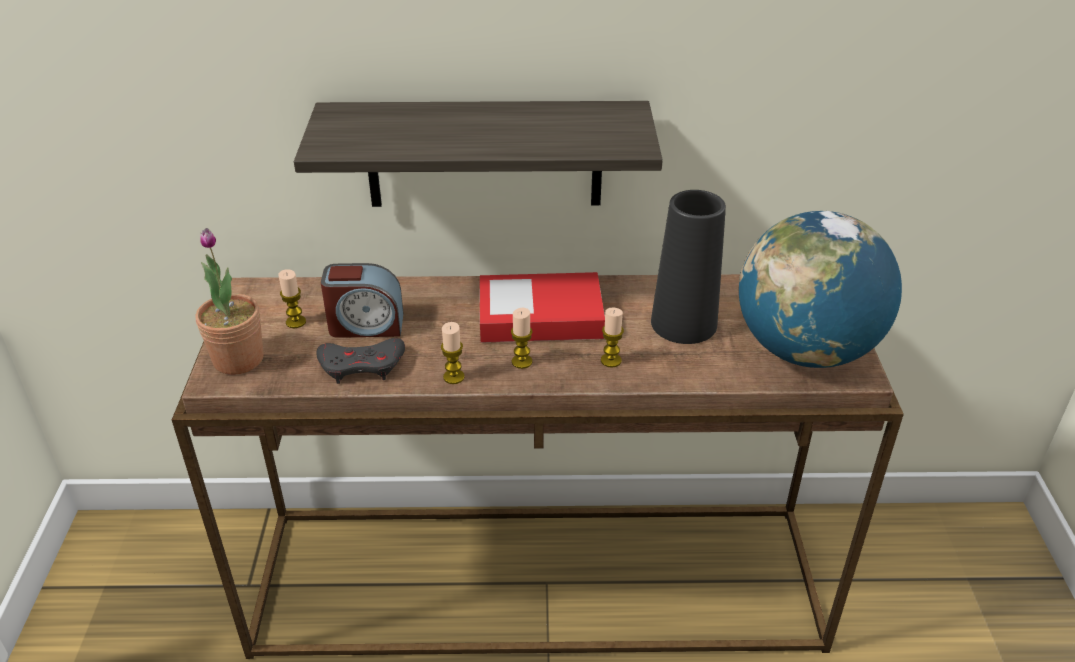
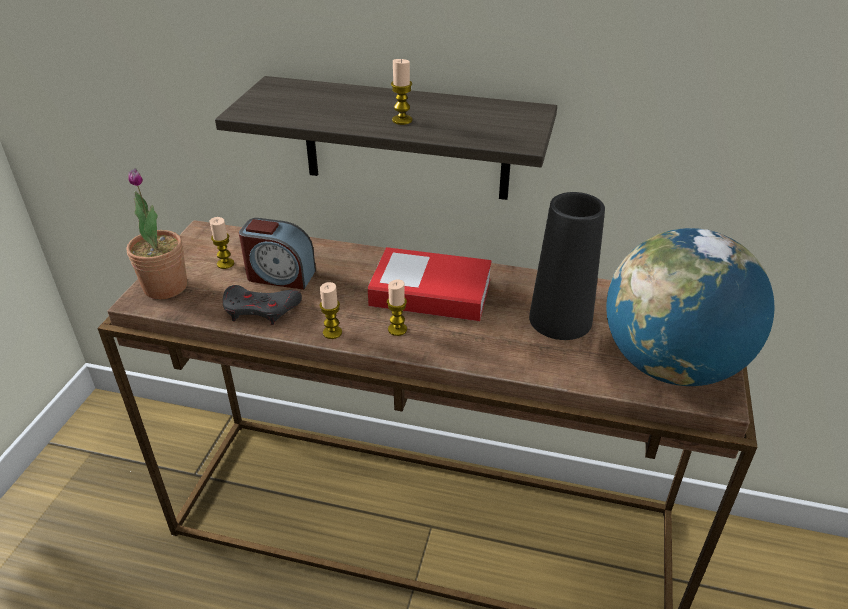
camera: 15 degrees right, 0 degrees up
candle [601,308,624,368] -> candle moved to [391,59,412,125]

